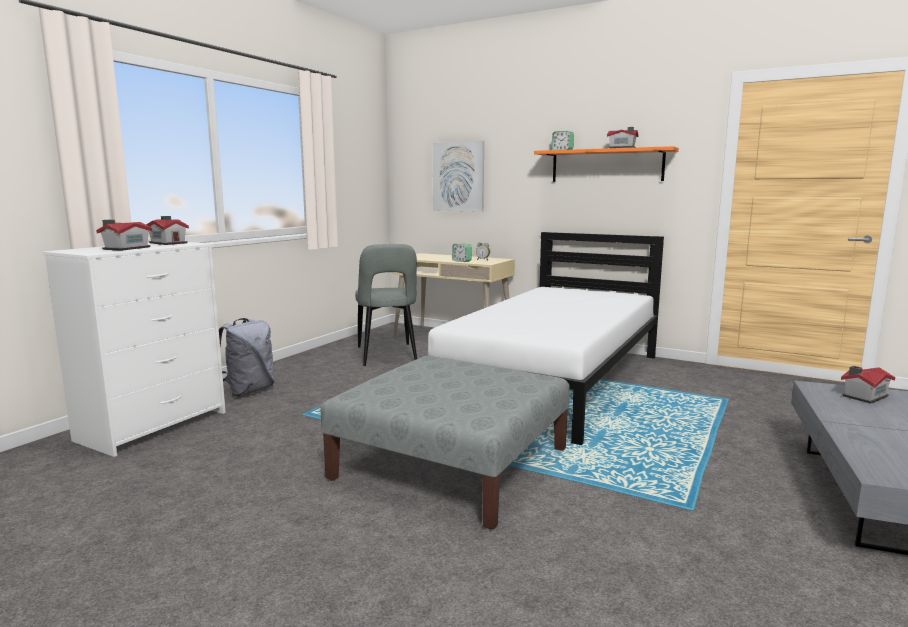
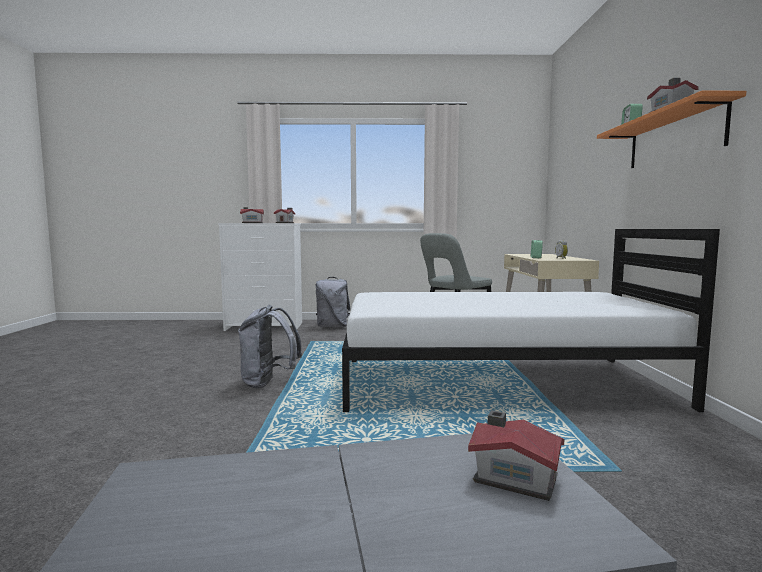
camera: 60 degrees right, 5 degrees down
grey ottoman [321,356,570,529] -> grey backpack [238,305,302,388]
picture [433,141,484,212] -> none

